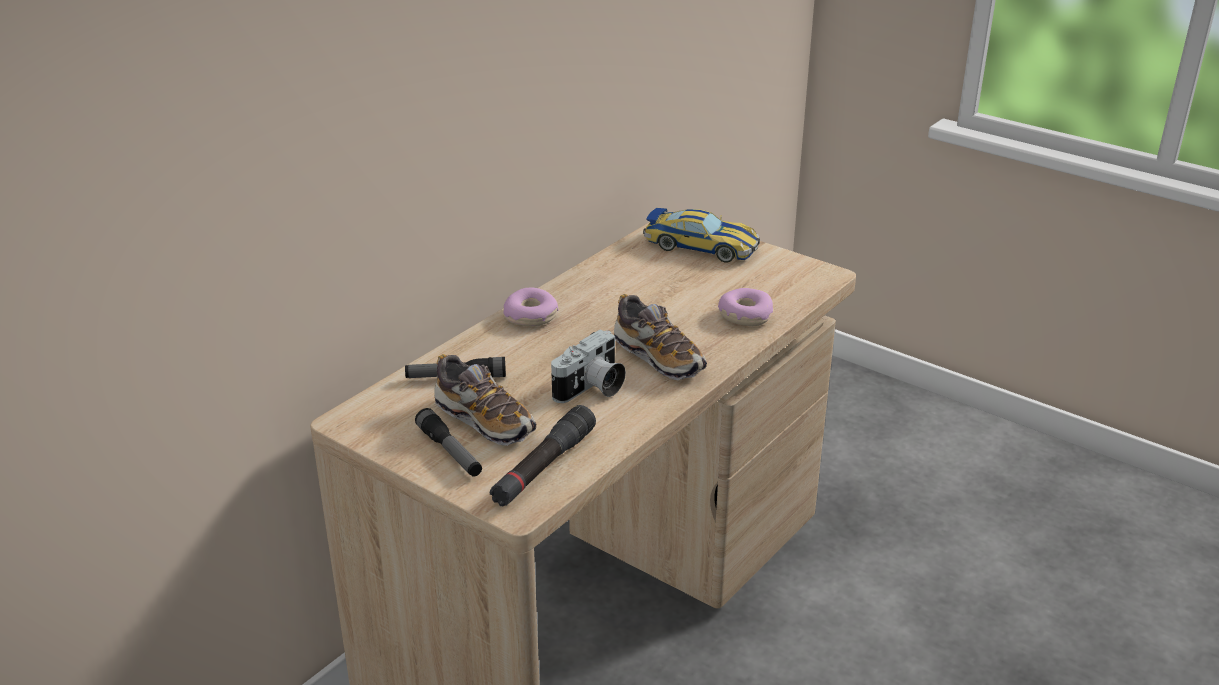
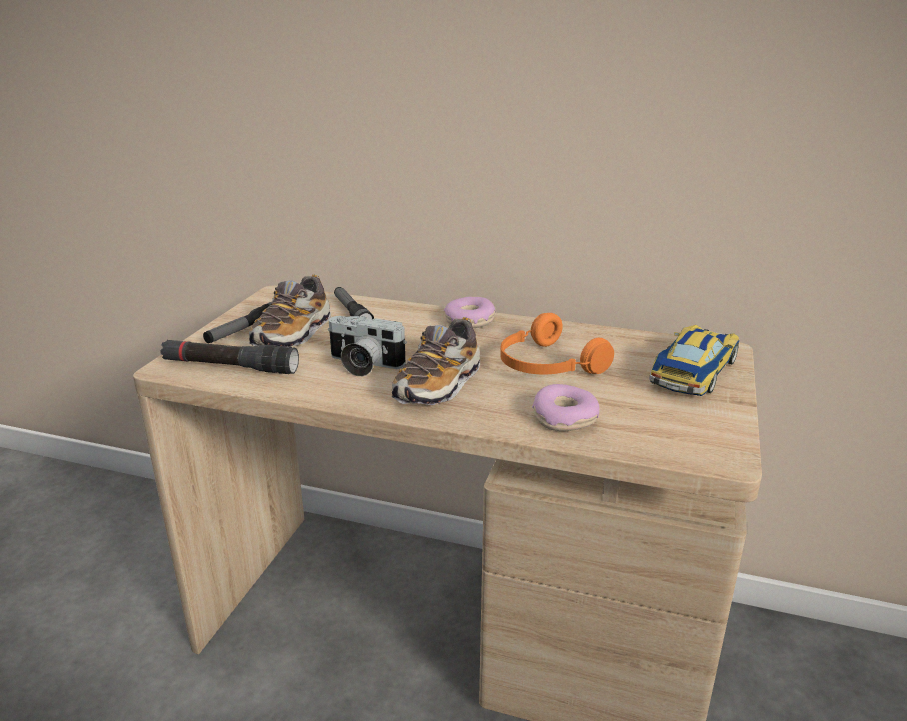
camera: 70 degrees right, 5 degrees down
toy car [643,208,760,263] -> toy car turned 150 degrees counterclockwise [649,325,739,396]
none -> orange headphones [500,313,614,375]

